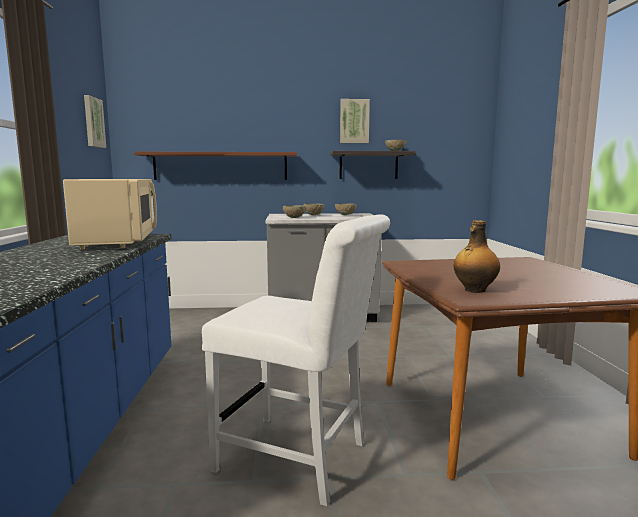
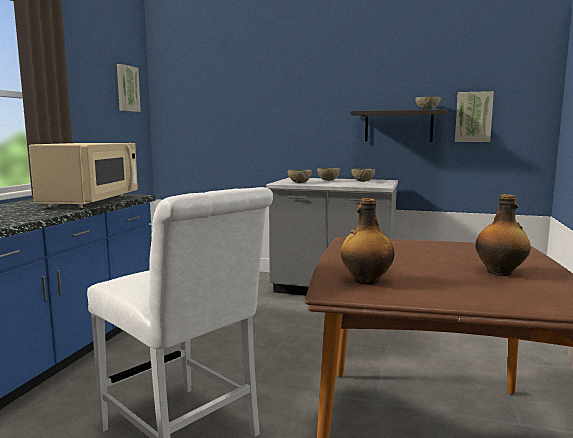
camera: 20 degrees right, 0 degrees up
brown shelf [134,152,297,180] -> none
picture [340,99,370,143] -> picture moved to [455,91,494,142]
none -> bottle [475,194,531,276]

